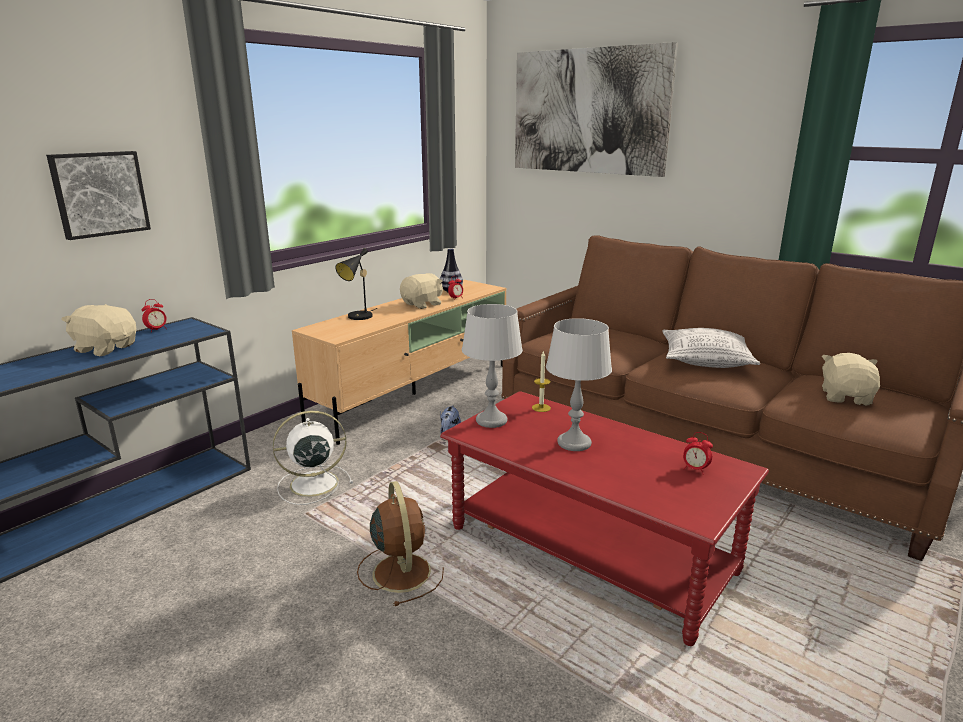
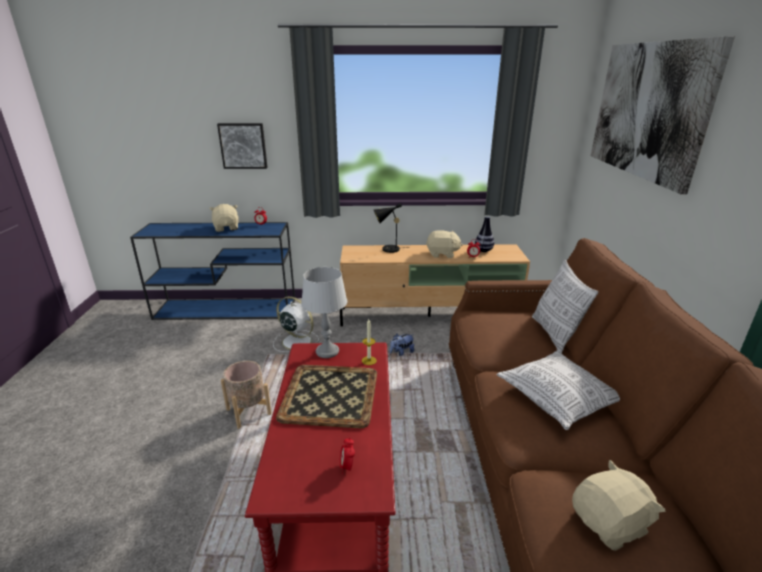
camera: 50 degrees right, 5 degrees up
brown fan [357,481,444,606] -> beige planter [221,361,272,429]
grey table lamp [546,318,612,451] -> tray [276,365,377,428]
none -> pillow [532,260,598,353]

